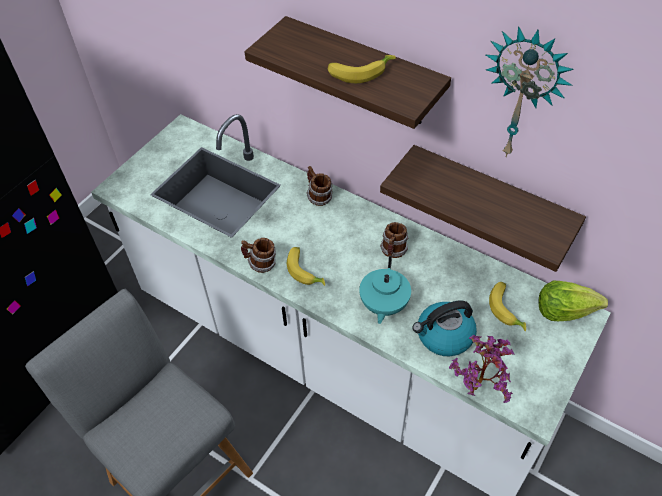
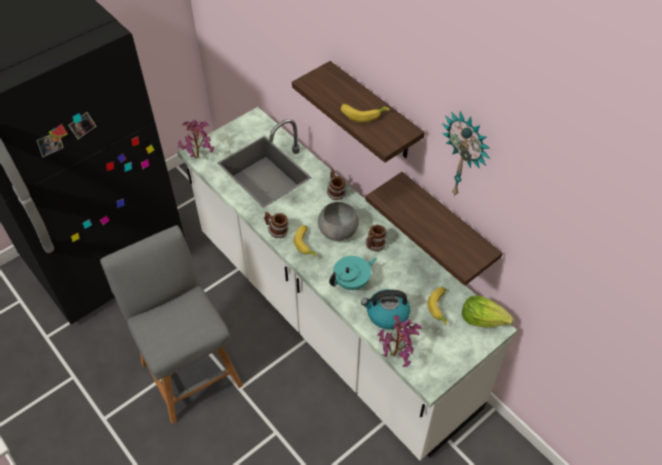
camera: 15 degrees right, 0 degrees up
turquoise teapot [359,256,411,324] -> turquoise teapot turned 150 degrees counterclockwise [329,256,377,290]
none -> potted plant [178,120,214,158]
none -> grey bowl [318,202,359,241]

